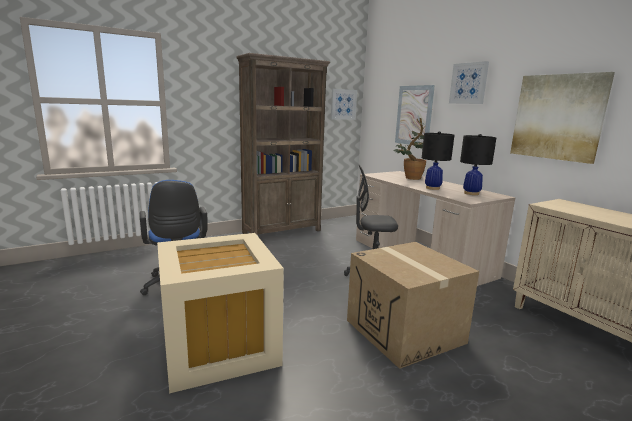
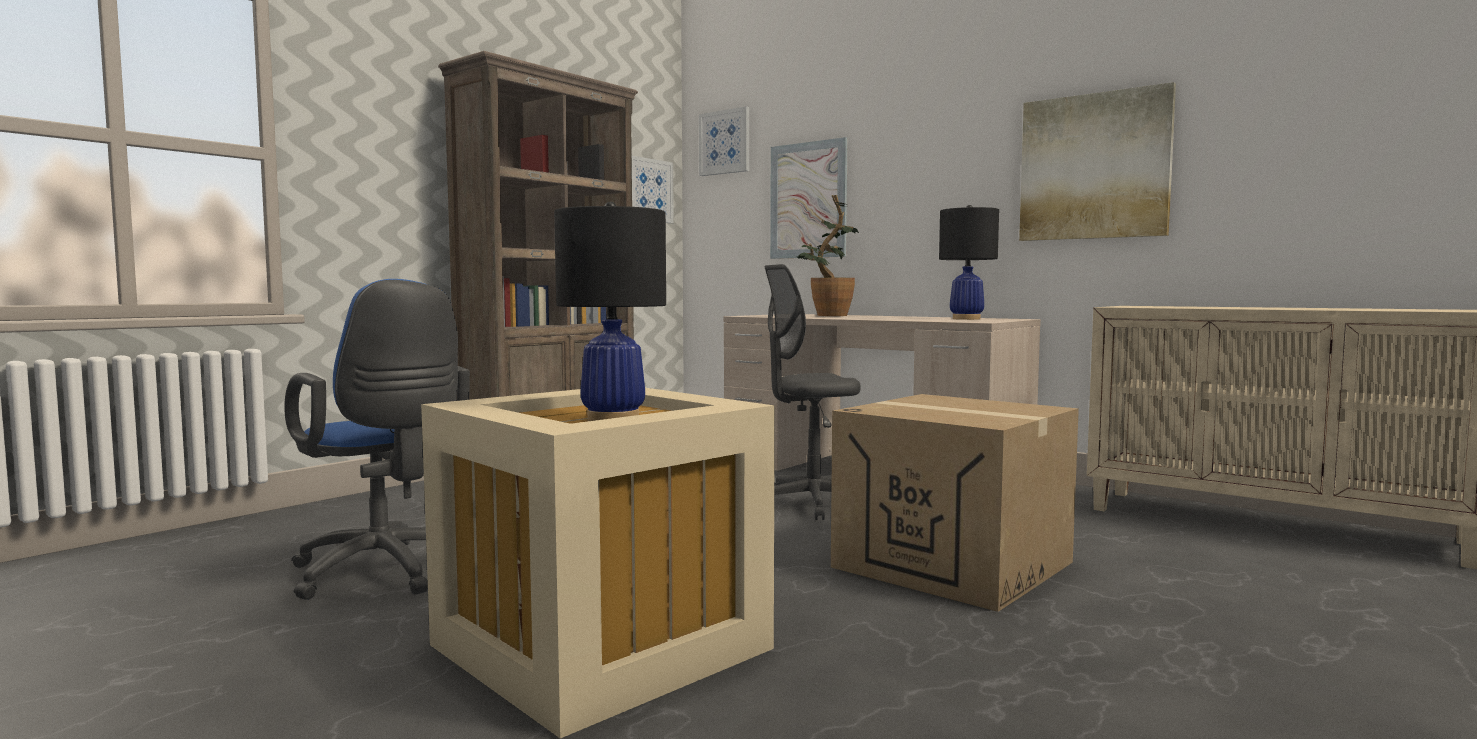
camera: 20 degrees left, 10 degrees down
black table lamp [422,131,454,190] -> black table lamp moved to [554,202,666,421]
picture [449,61,489,104] -> picture moved to [699,106,749,176]

